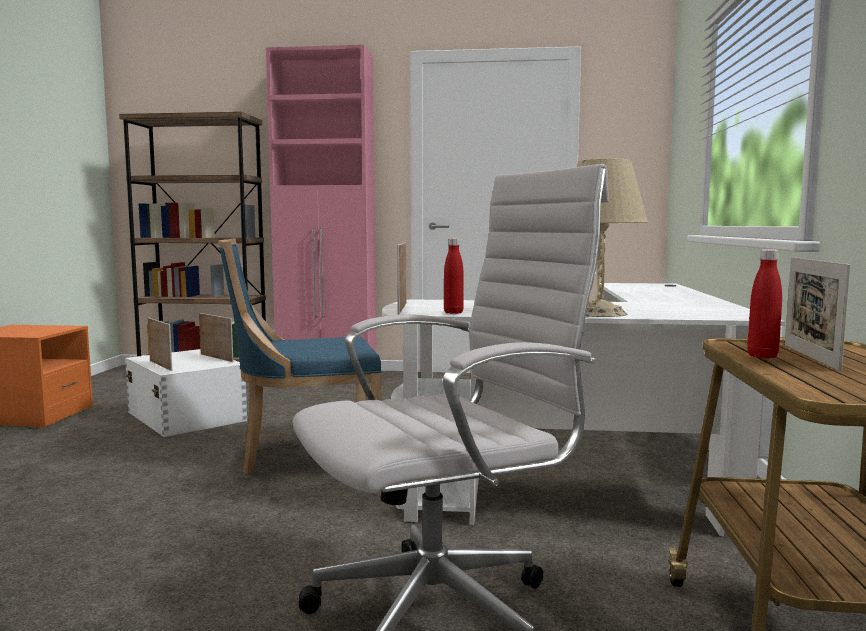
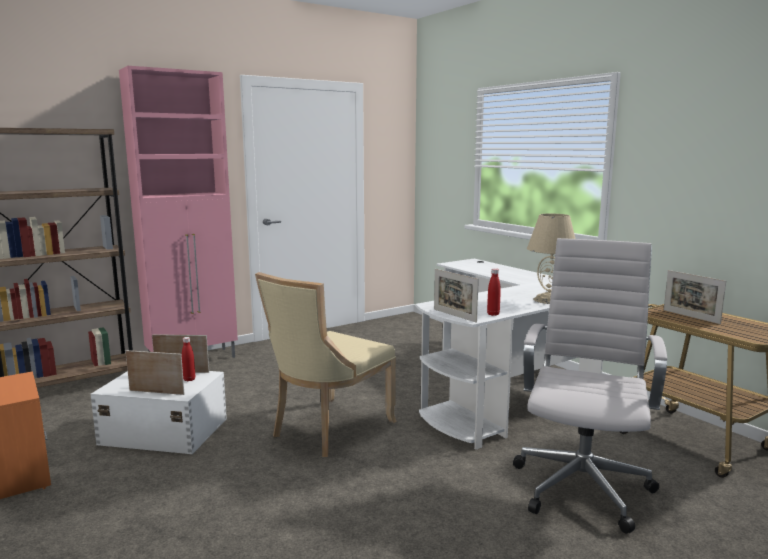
camera: 40 degrees left, 5 degrees up
blue chair [218,239,382,473] -> beige chair [255,272,397,457]
red bottle [747,249,782,359] -> red bottle moved to [182,337,195,381]

